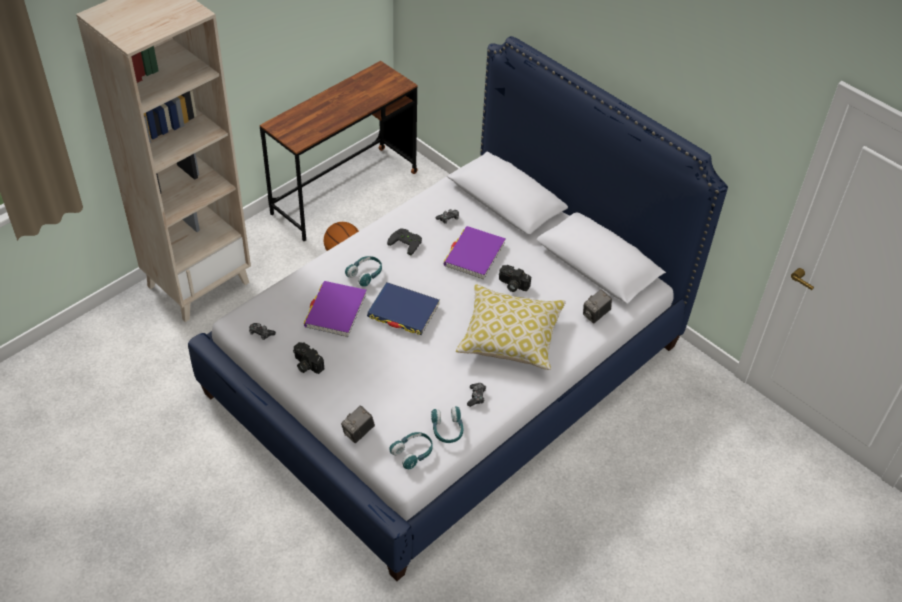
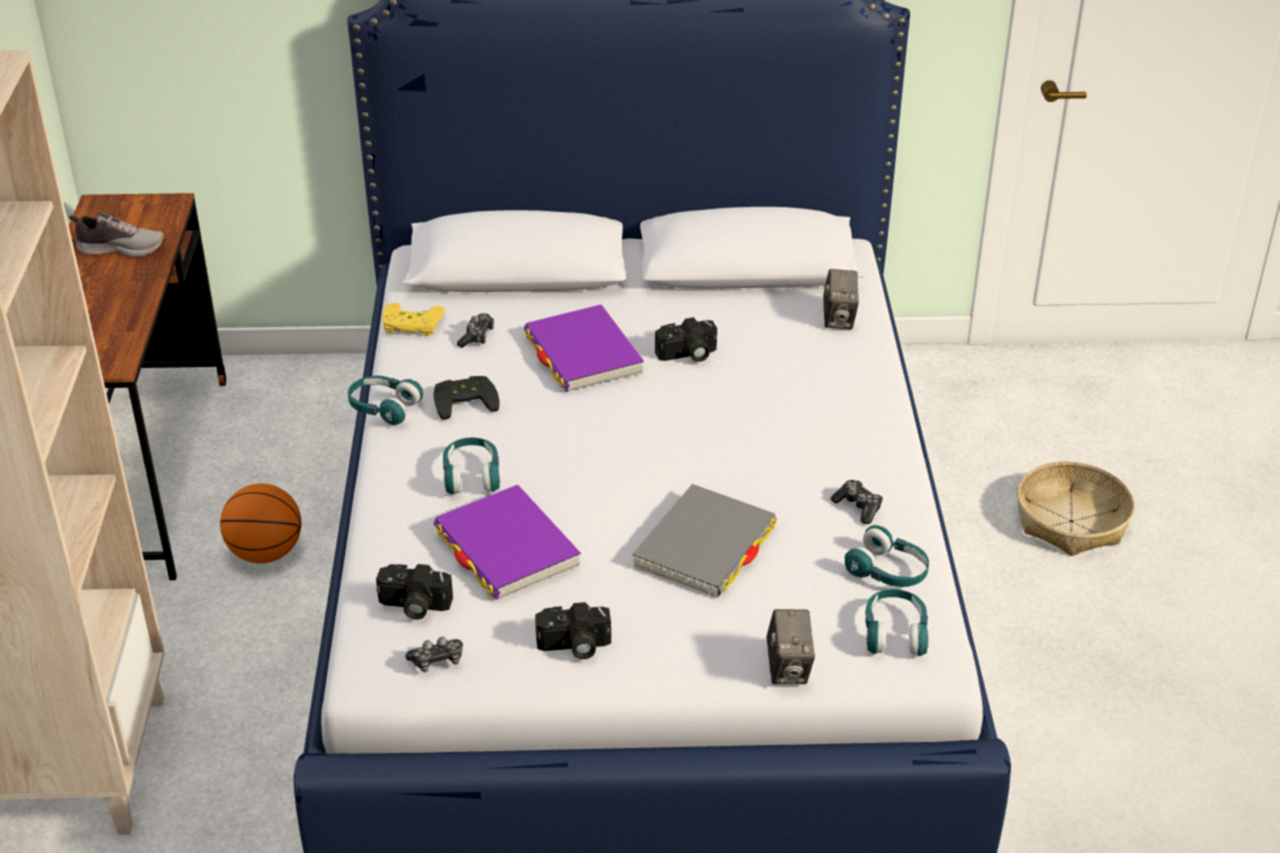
camera: 45 degrees left, 10 degrees down
blue book [367,282,440,335] -> none
pillow [456,284,566,370] -> none
none -> shoe [69,213,166,257]
none -> turquoise headphones [348,376,423,425]
none -> camera [376,564,453,620]
none -> yellow game controller [382,303,445,336]
none -> grey book [632,484,777,597]
none -> basket [1017,461,1135,556]

